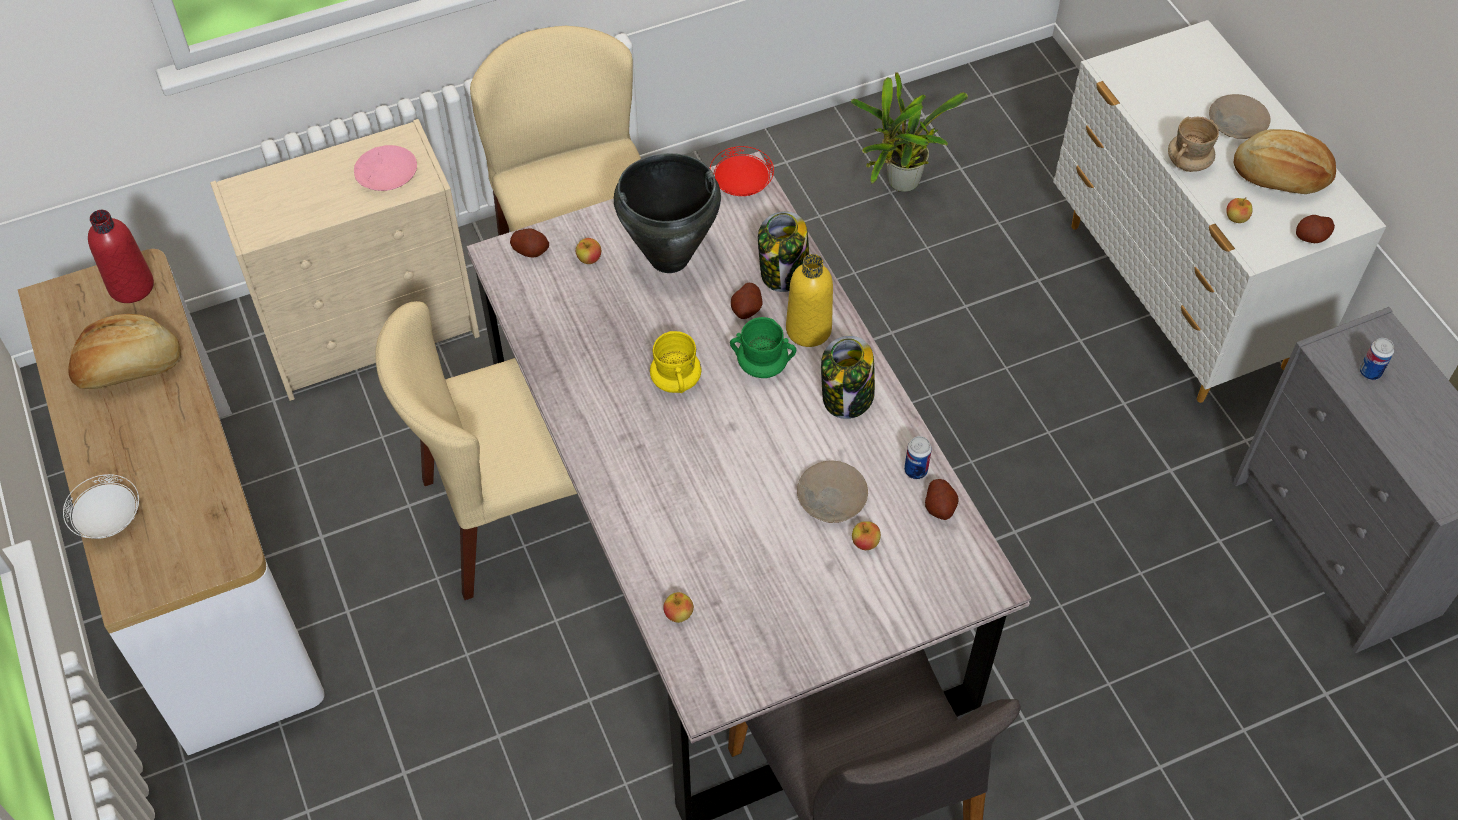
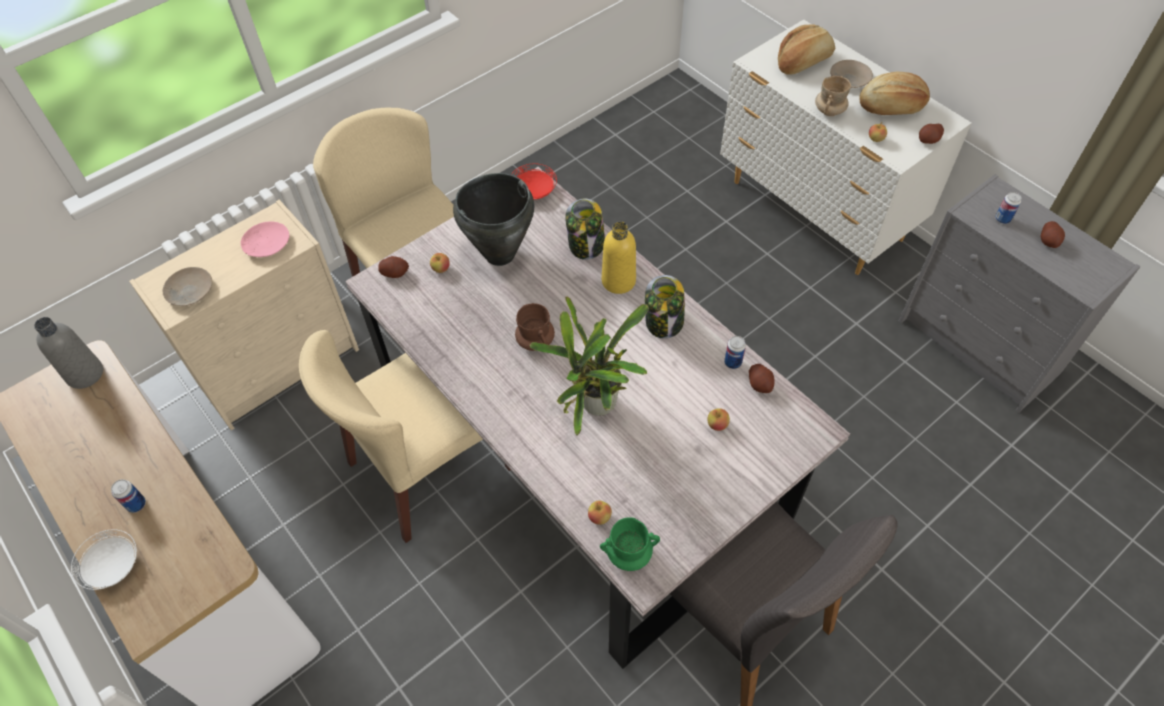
camera: 15 degrees left, 0 degrees up
bread [68,314,181,389] -> bread moved to [778,24,835,75]
red bottle [88,210,154,303] -> grey bottle [34,317,103,389]
yellow mug [650,331,702,393] -> brown mug [515,303,555,351]
green mug [730,317,796,378] -> green mug moved to [600,517,660,571]
potato [731,283,763,319] -> potato moved to [1041,221,1065,248]
beige plate [797,461,868,523] -> beige plate moved to [163,267,212,306]
potted plant [851,72,968,192] -> potted plant moved to [530,296,649,436]
none -> can [111,479,146,513]

